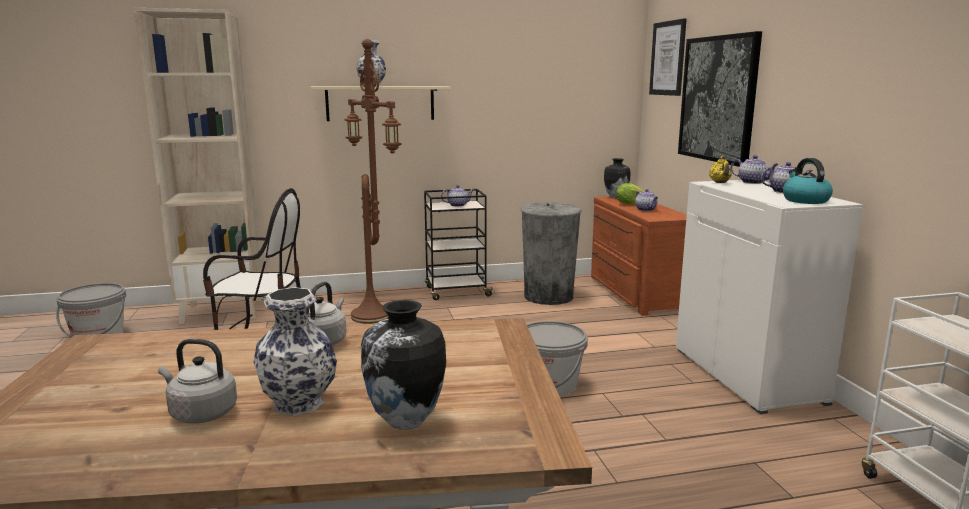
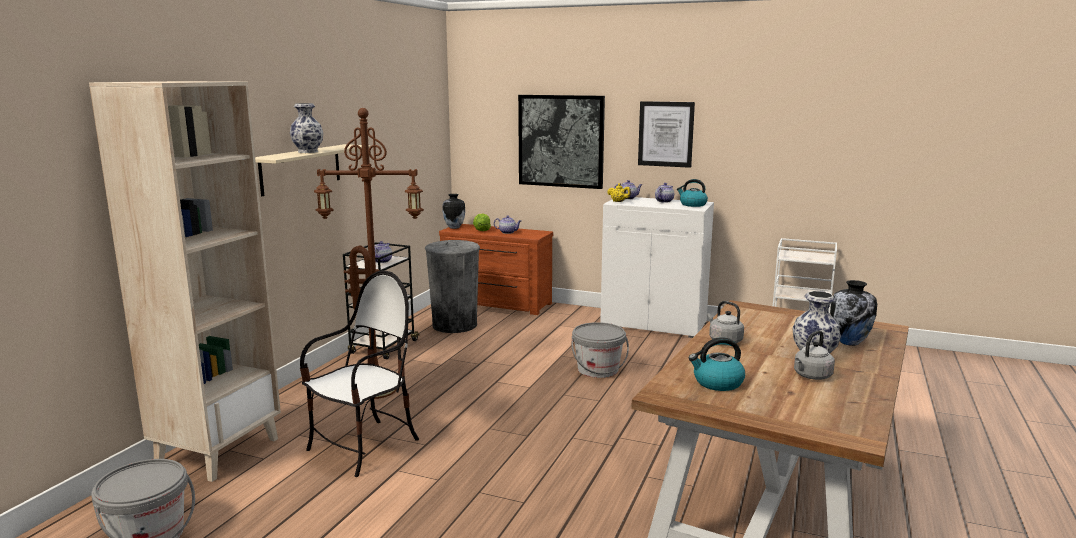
camera: 55 degrees left, 0 degrees up
picture [649,18,687,96] -> picture moved to [638,101,695,168]
none -> kettle [689,337,745,391]

